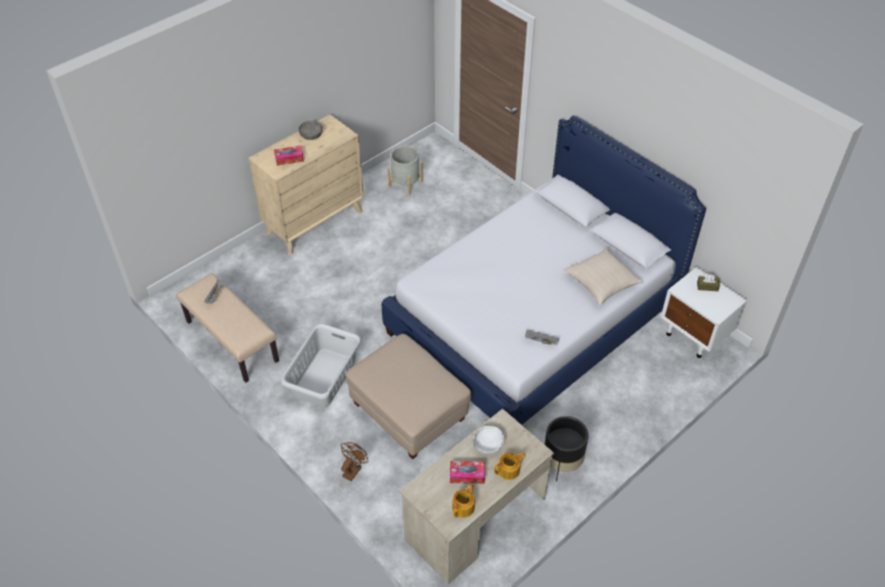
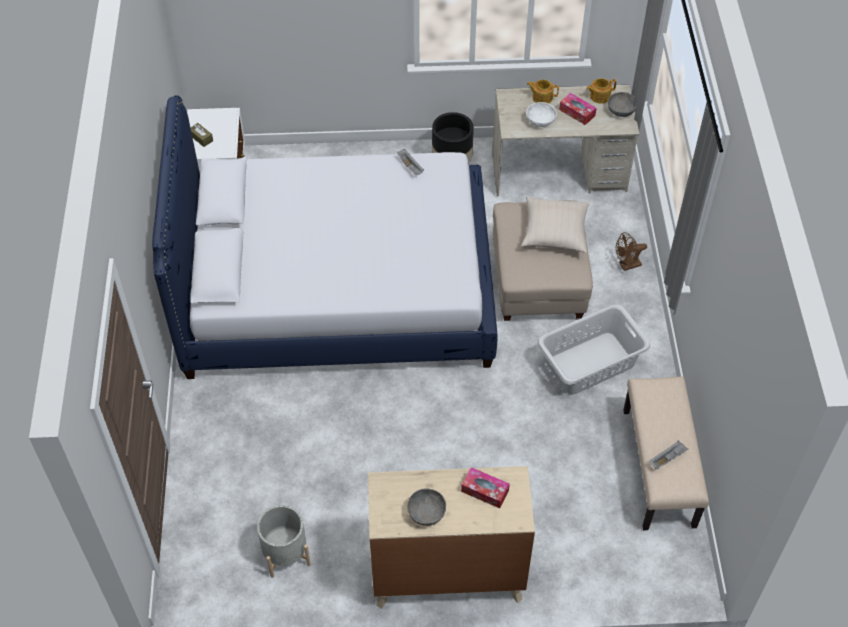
camera: 140 degrees left, 5 degrees up
beige pillow [564,247,643,306] -> beige pillow moved to [521,196,590,253]
none -> grey bowl [608,92,637,117]

